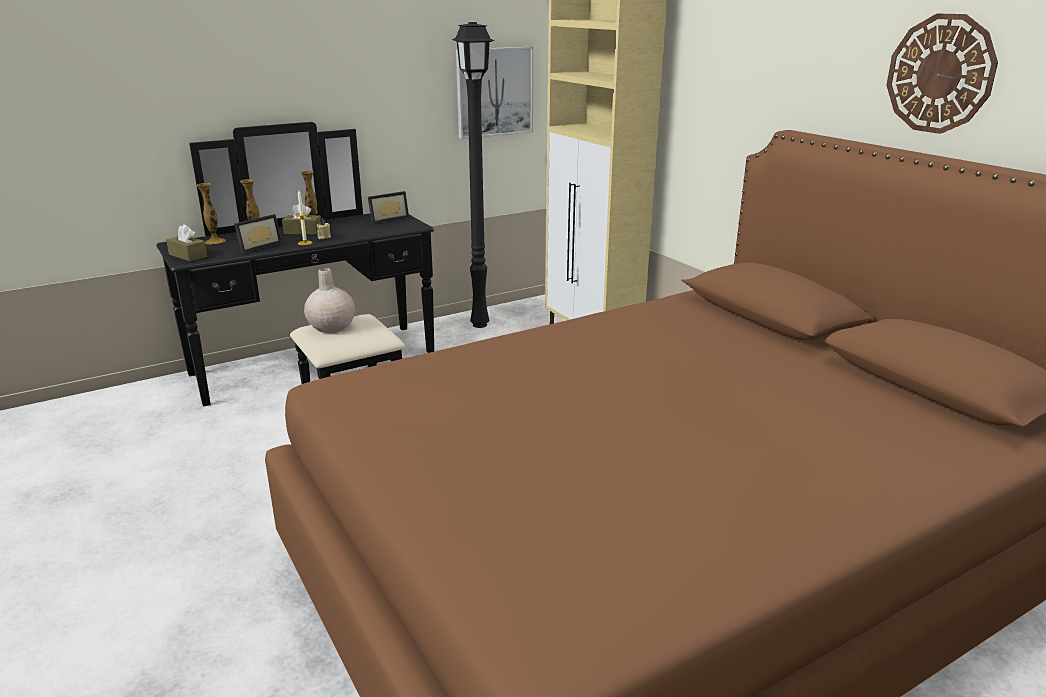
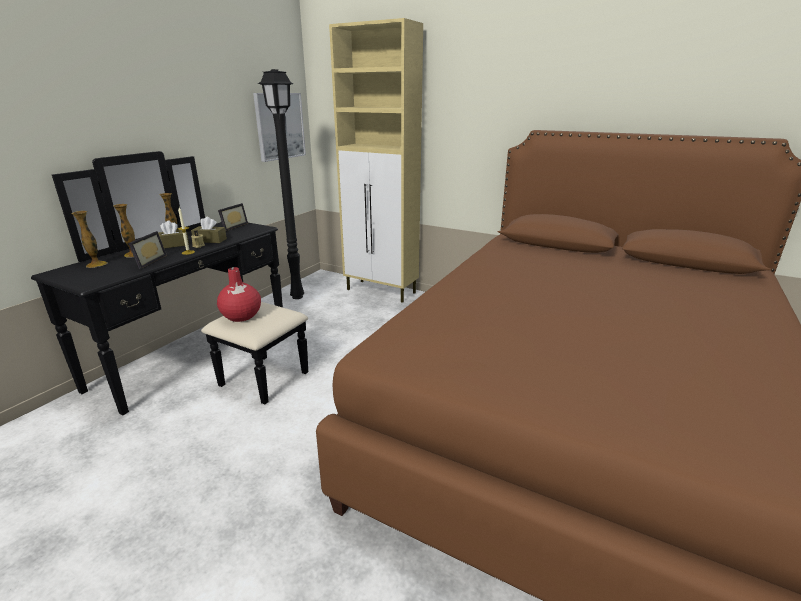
camera: 30 degrees left, 0 degrees up
brown tissue box [166,224,207,261] -> brown tissue box moved to [191,217,227,243]
beige vase [304,268,355,333] -> red vase [217,267,261,322]
wall clock [887,13,998,134] -> none

